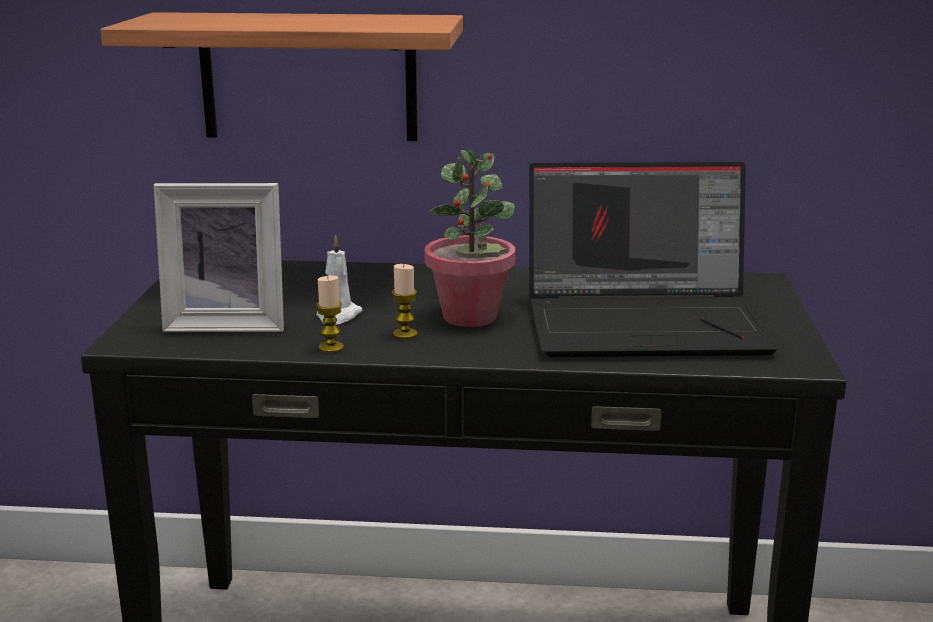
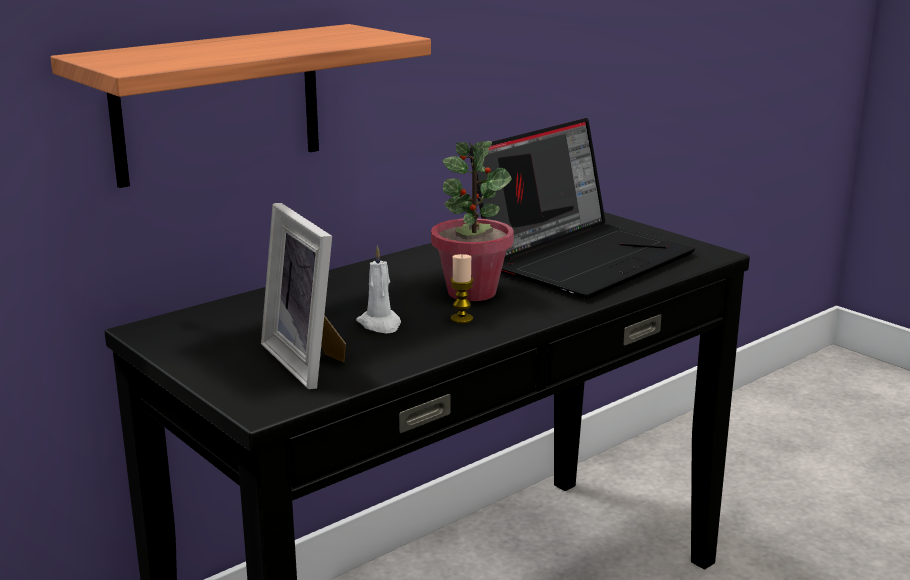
camera: 45 degrees left, 0 degrees up
picture frame [154,183,284,332] -> picture frame turned 105 degrees clockwise [261,203,346,389]
candle [316,276,344,353] -> none

